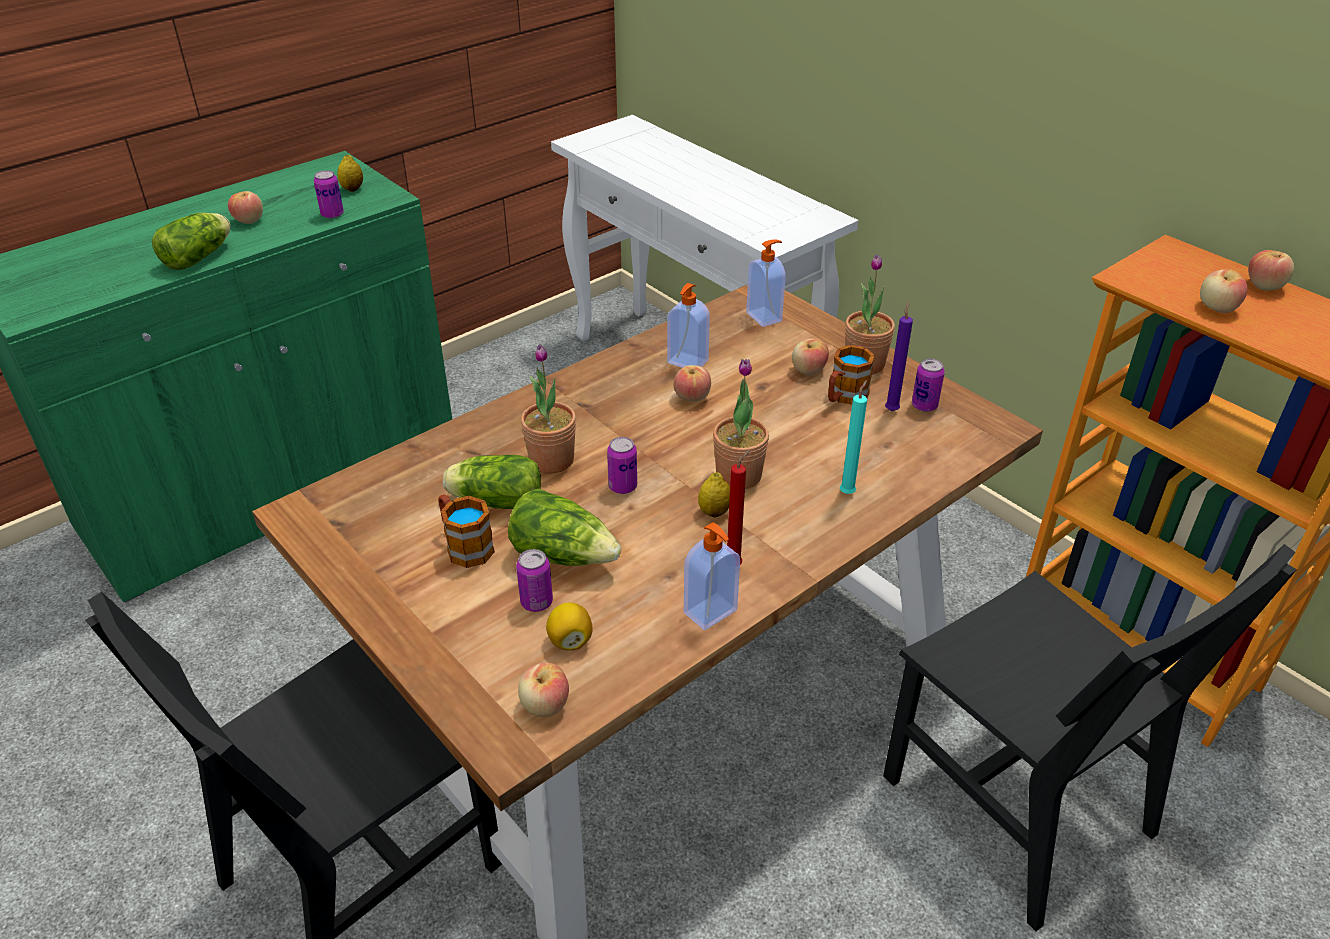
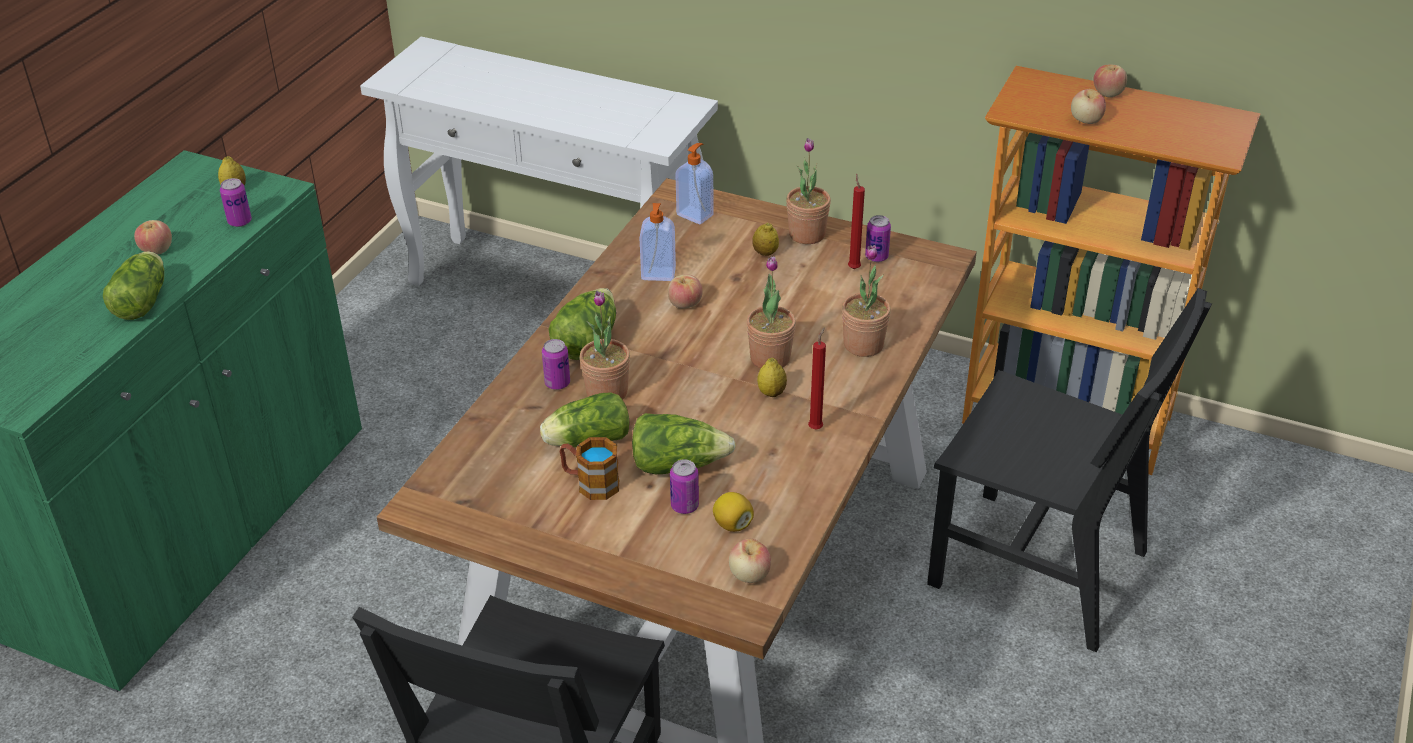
camera: 25 degrees left, 0 degrees up
can [607,437,637,494] -> can moved to [542,339,570,390]
soap dispenser [684,522,740,630] -> none
apple [792,338,829,376] -> lemon [752,223,779,256]
mug [828,345,875,405] -> none
turquoise candle [840,380,867,494] -> potted plant [842,245,891,357]
purple candle [885,302,913,411] -> red candle [848,173,865,269]
none -> lettuce [549,288,616,360]

